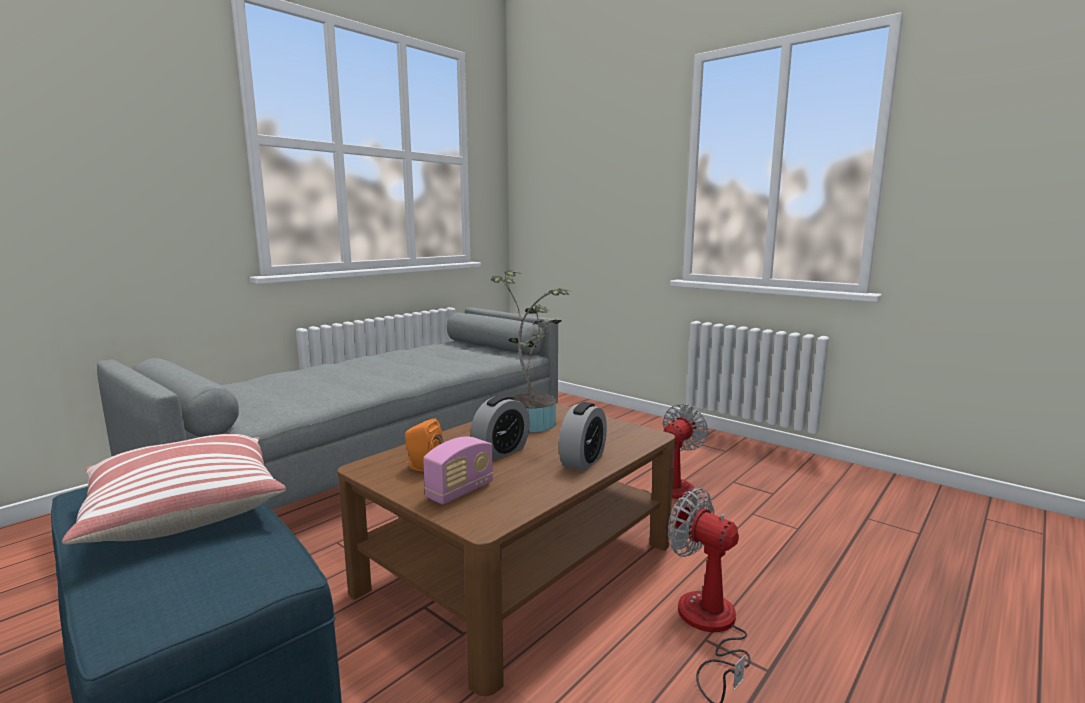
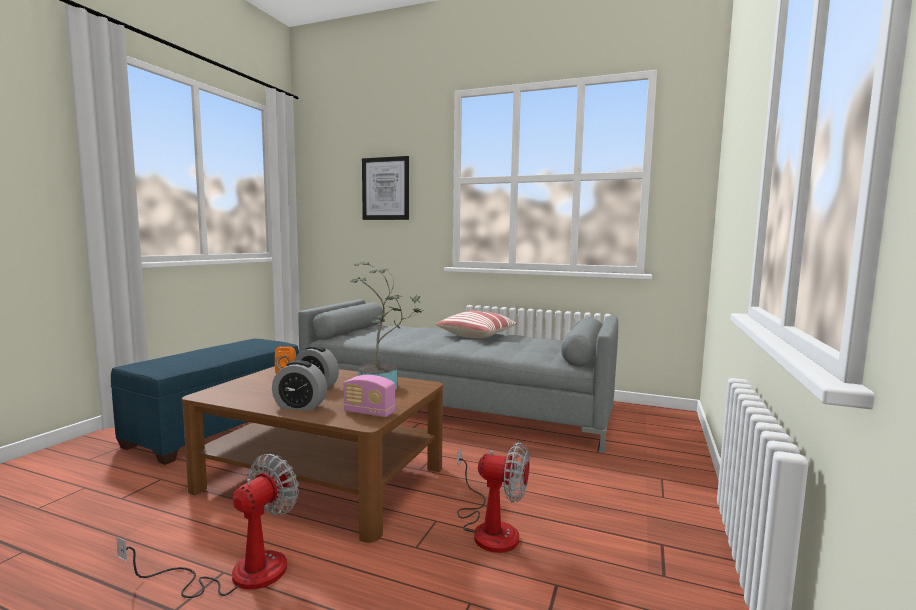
camera: 70 degrees right, 5 degrees down
pillow [62,434,286,545] -> pillow moved to [436,311,518,338]
radio [423,437,493,504] -> radio moved to [343,375,395,417]
none -> picture [362,156,409,220]

